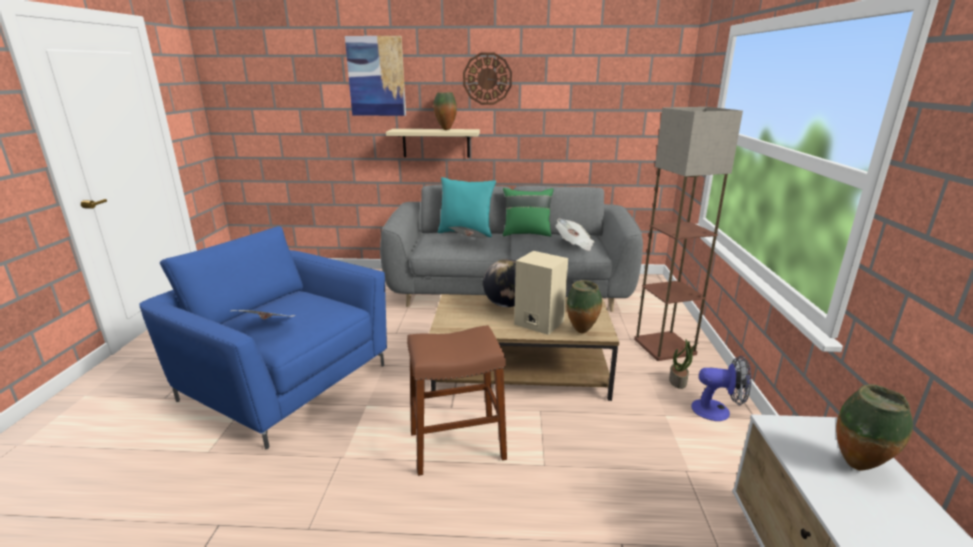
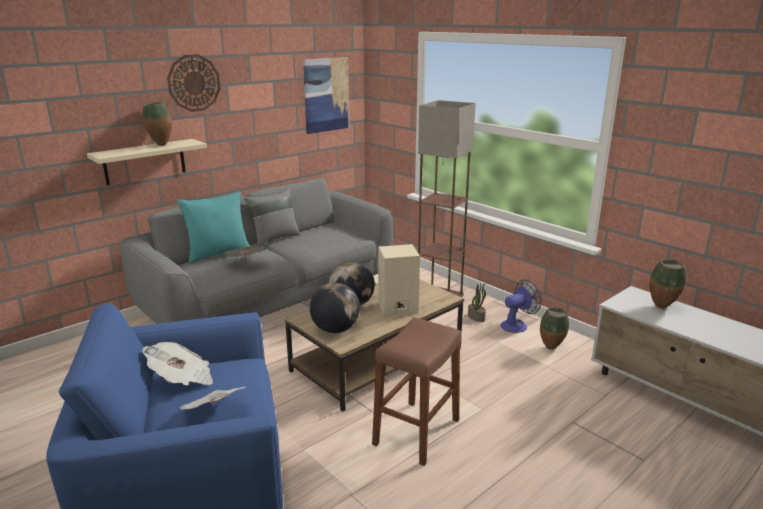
camera: 45 degrees left, 0 degrees up
picture [345,36,406,116] -> picture moved to [303,57,349,134]
green pillow [503,188,553,236] -> grey pillow [244,188,300,247]
newspaper [556,218,595,251] -> newspaper moved to [142,342,213,386]
vase [567,280,602,334] -> vase moved to [540,307,569,350]
none -> globe [310,283,360,333]

